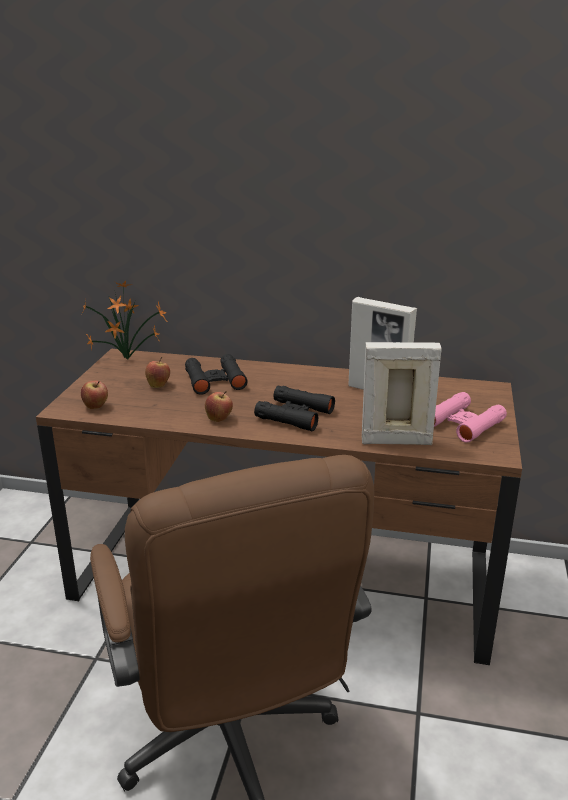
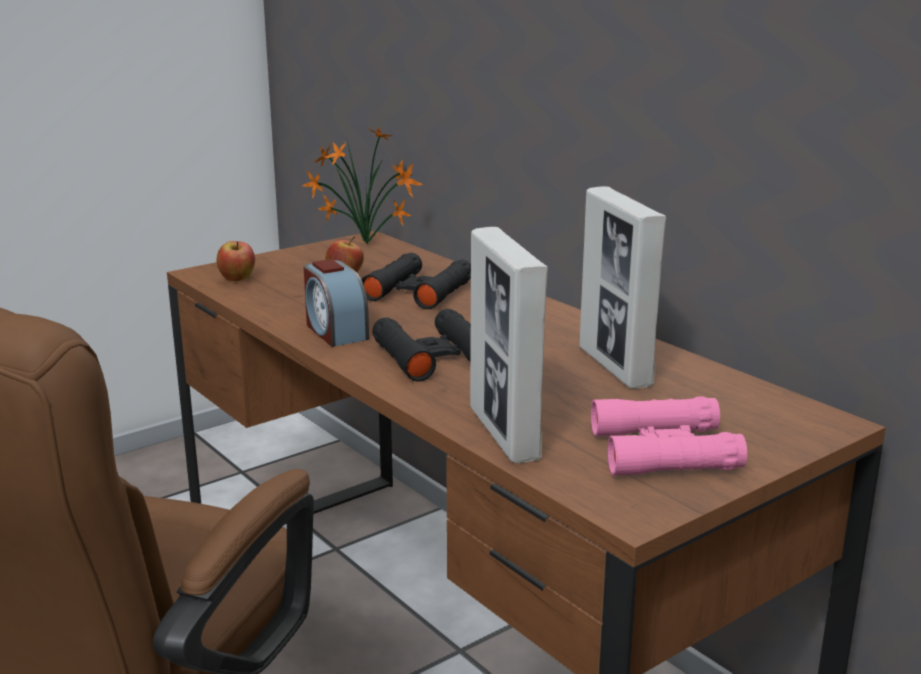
camera: 40 degrees right, 5 degrees down
apple [205,391,233,422] -> alarm clock [304,259,369,347]
picture frame [362,342,442,445] -> picture frame turned 150 degrees counterclockwise [470,227,548,463]

